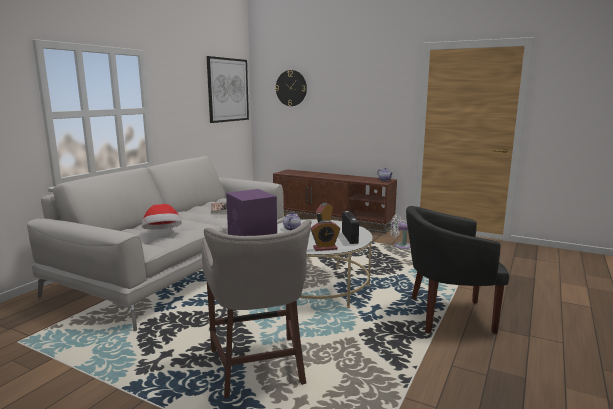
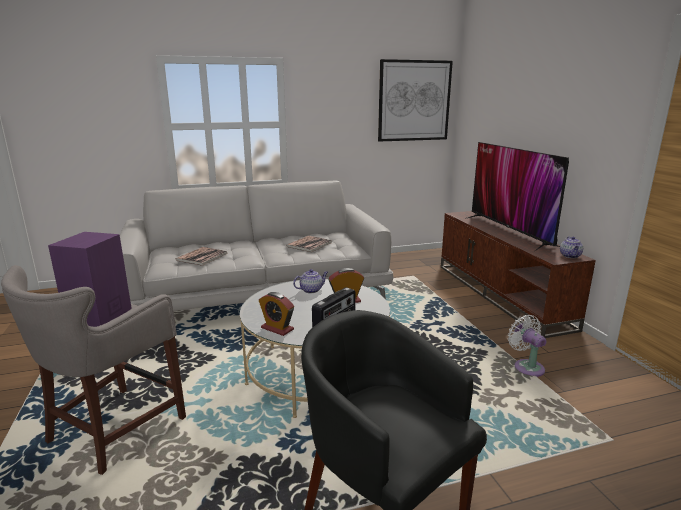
camera: 45 degrees right, 5 degrees up
hat [142,204,182,230] -> book [176,247,227,266]
wall clock [275,70,307,106] -> none
none -> television [465,142,569,251]

